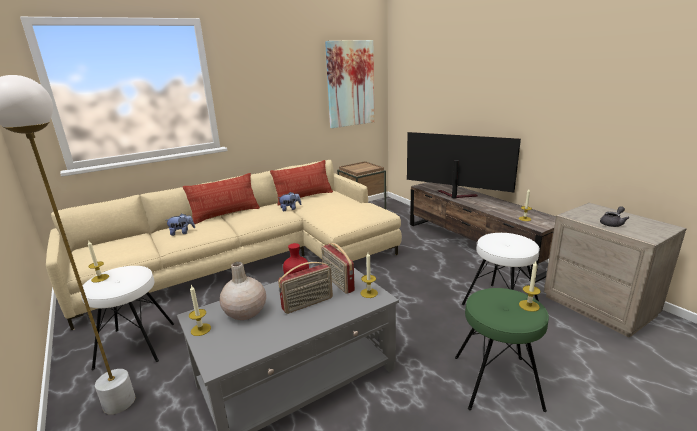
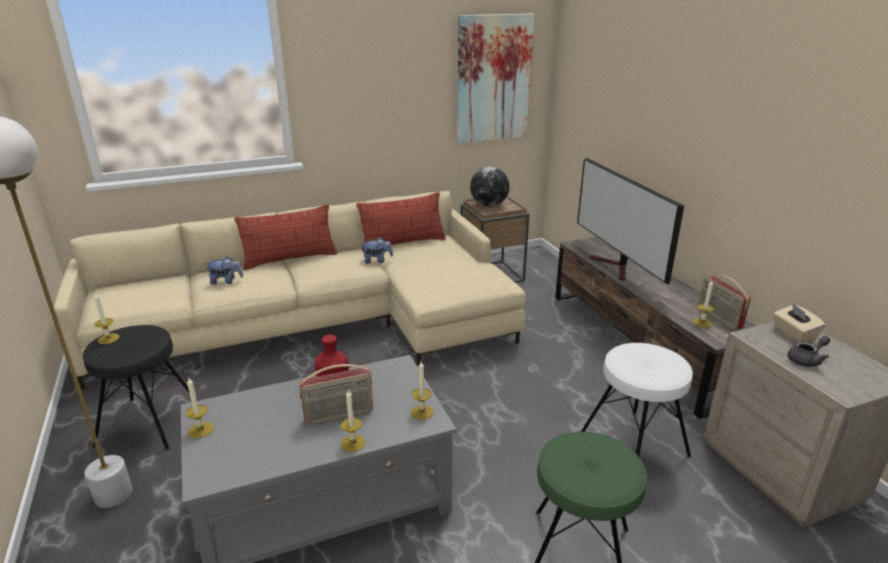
camera: 10 degrees right, 5 degrees up
white stool [80,266,174,370] -> black stool [83,325,199,450]
beige vase [220,262,266,320] -> none
radio [321,243,355,294] -> radio moved to [698,275,751,330]
television [407,132,521,198] -> television turned 150 degrees counterclockwise [577,158,684,285]
candle [519,261,541,312] -> candle moved to [341,389,365,452]
none -> globe [470,167,510,207]
none -> beige tissue box [773,303,826,342]

